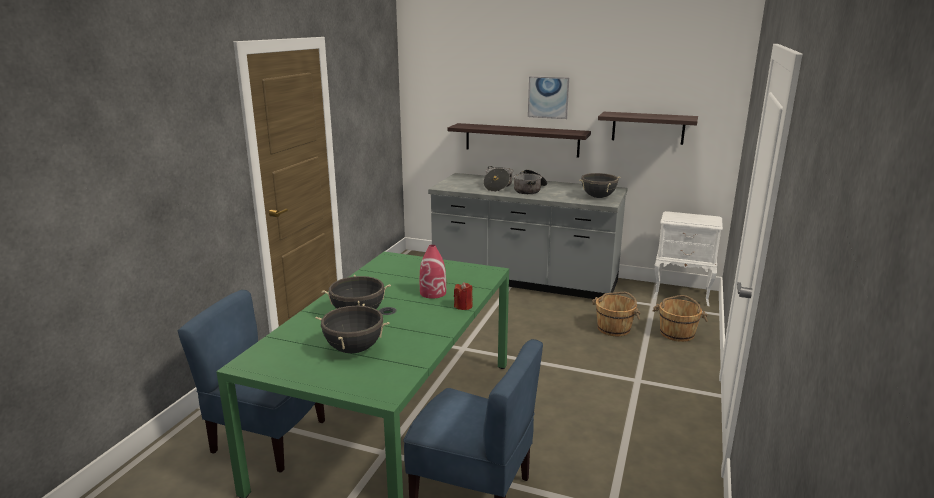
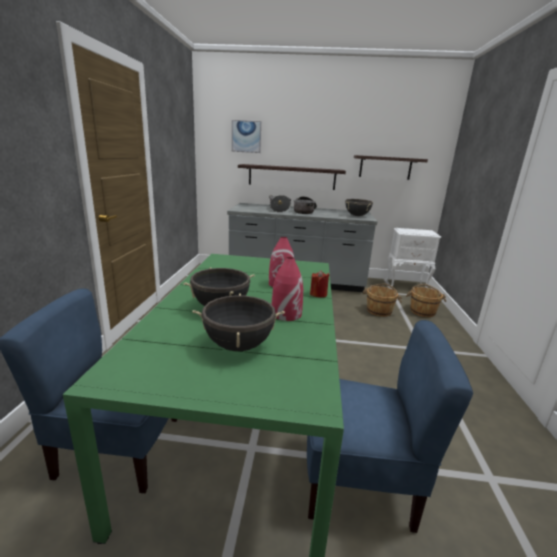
camera: 15 degrees left, 0 degrees up
picture [528,76,569,119] -> picture moved to [232,120,261,153]
none -> red vase [272,257,303,321]

